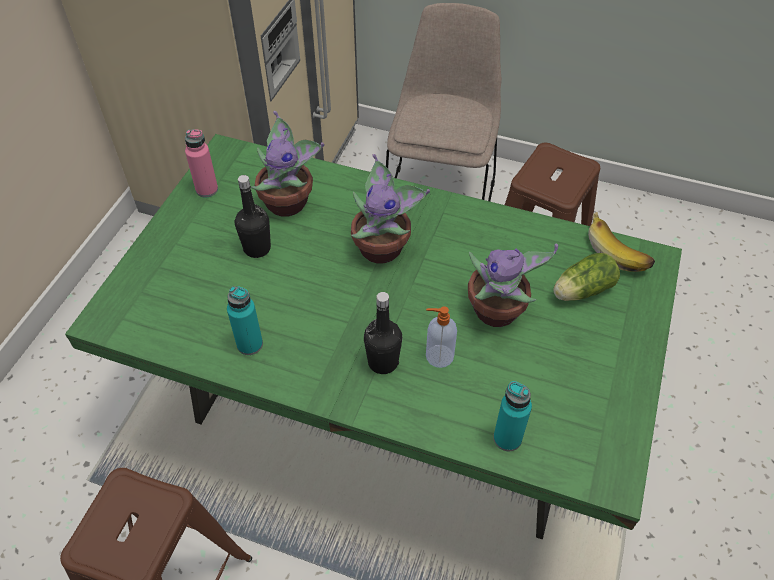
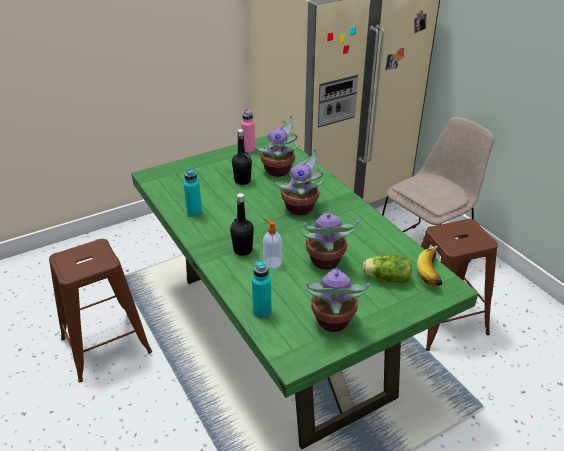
camera: 40 degrees right, 15 degrees down
none -> potted plant [305,268,369,332]

